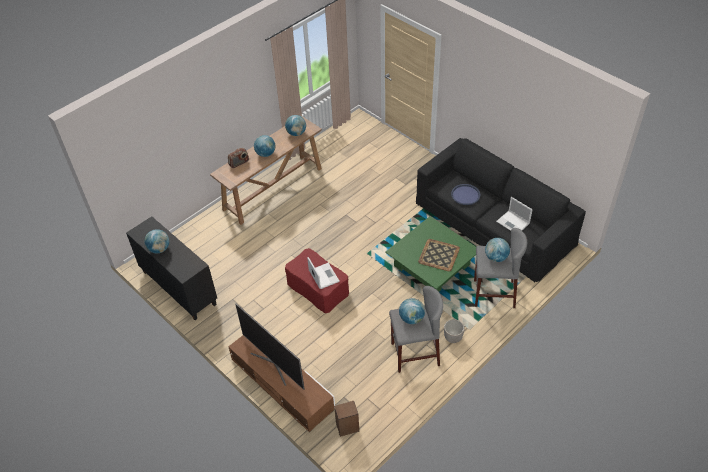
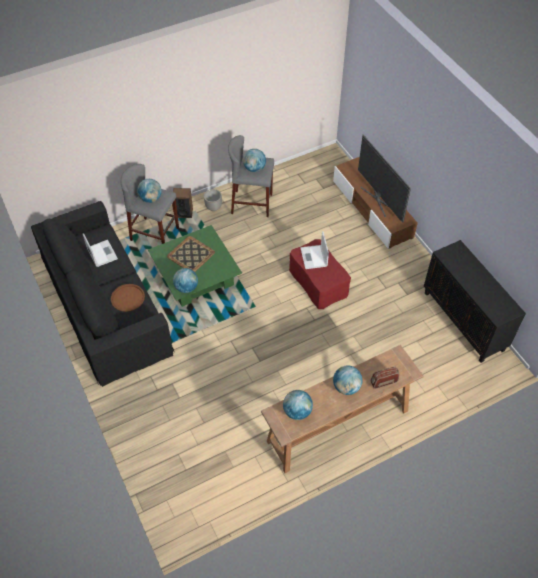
camera: 165 degrees left, 5 degrees up
globe [144,229,169,253] -> globe moved to [173,268,198,293]
speaker [334,401,359,437] -> speaker moved to [173,188,193,218]
blue tray [451,184,480,205] -> brown tray [111,284,145,312]

